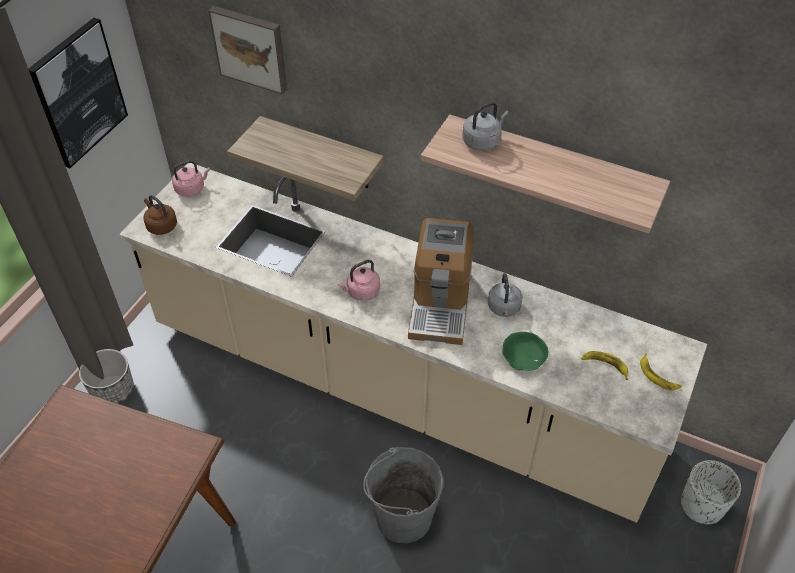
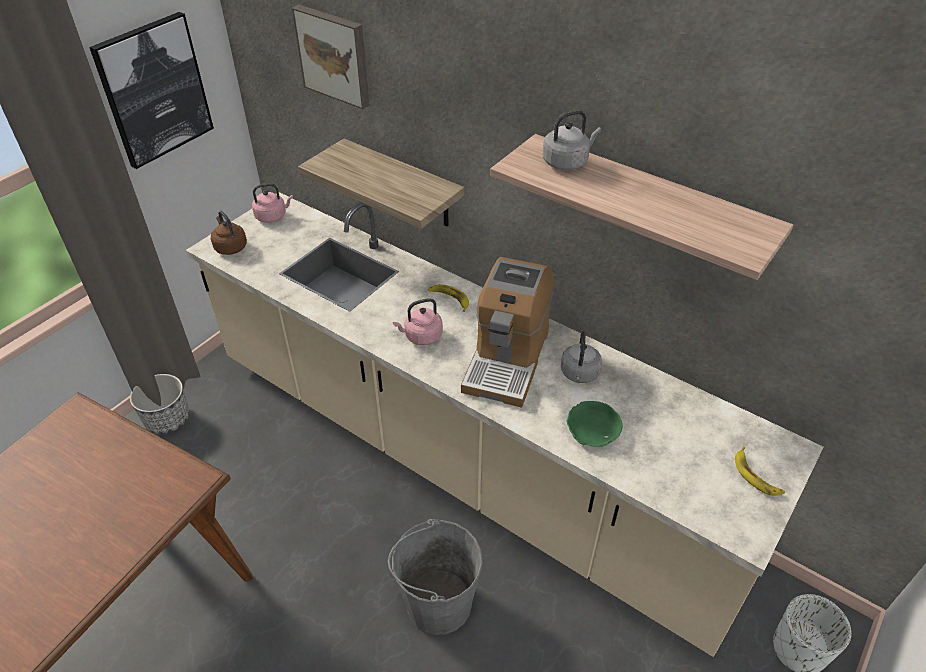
camera: 10 degrees right, 5 degrees down
banana [581,351,628,380] -> banana moved to [428,284,469,312]

